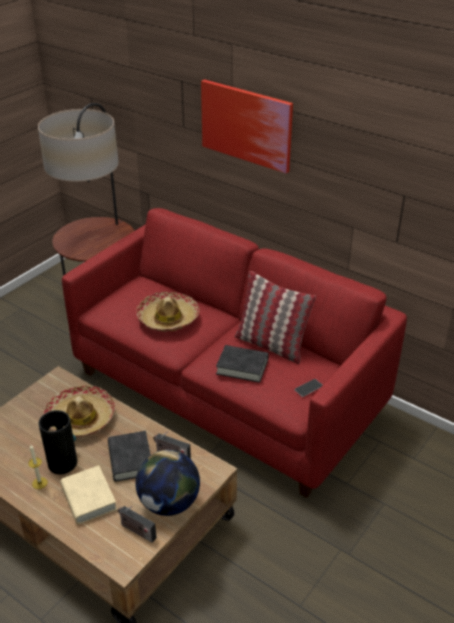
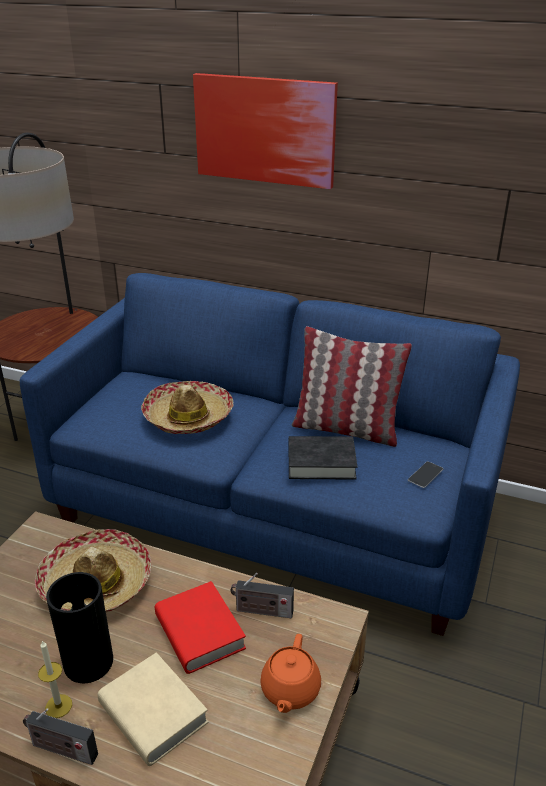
camera: 15 degrees left, 5 degrees down
red sofa [62,208,407,498] -> blue sofa [20,273,520,636]
black book [108,431,151,482] -> red book [155,581,246,674]
radio [118,506,157,543] -> radio moved to [23,708,98,765]
globe [135,450,200,516] -> orange teapot [260,634,321,713]

